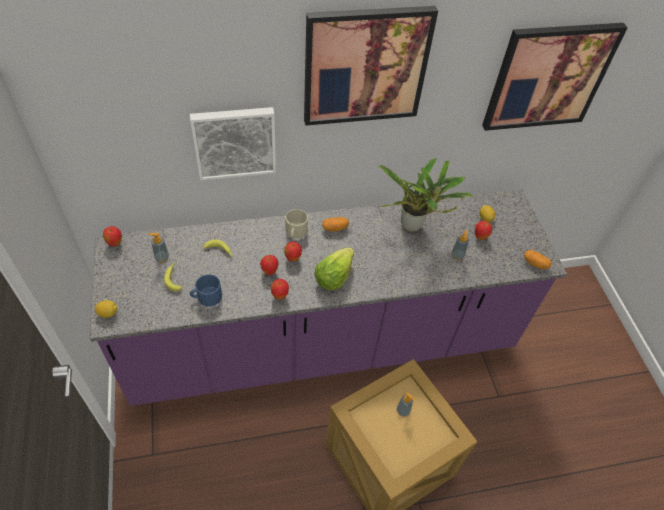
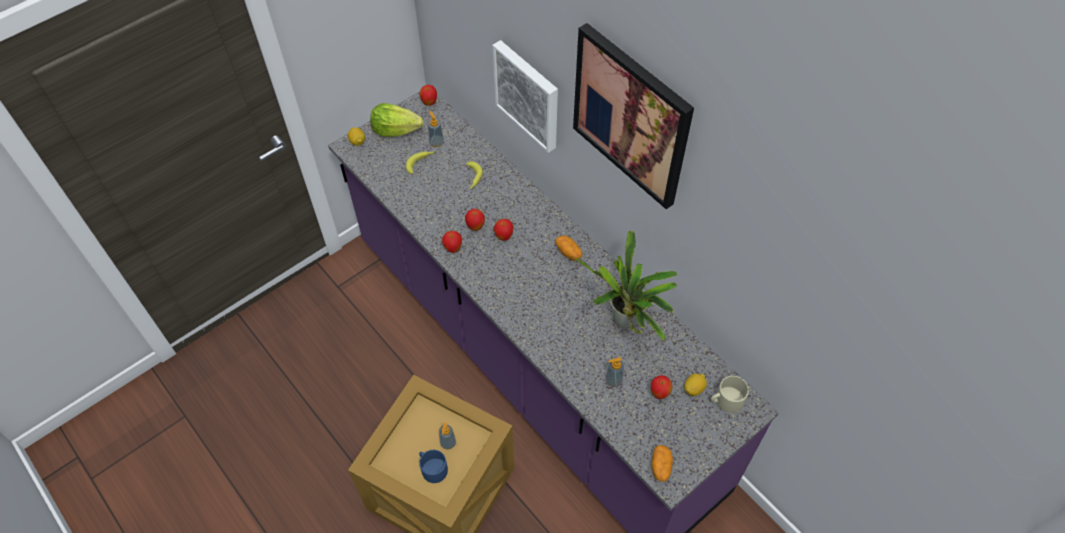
camera: 65 degrees right, 5 degrees up
blue mug [190,274,222,307] -> blue mug moved to [419,450,448,483]
beige mug [285,209,308,239] -> beige mug moved to [711,376,749,413]
lettuce [314,247,354,291] -> lettuce moved to [370,103,424,137]
picture [482,23,628,131] -> none

